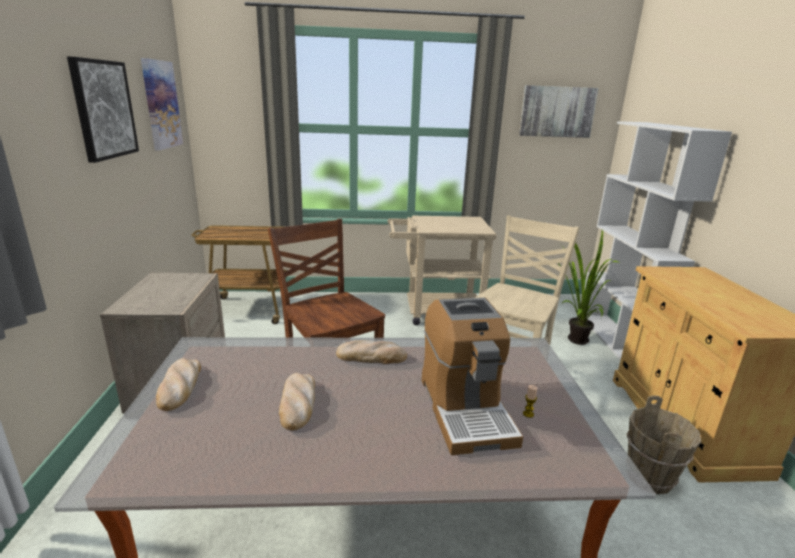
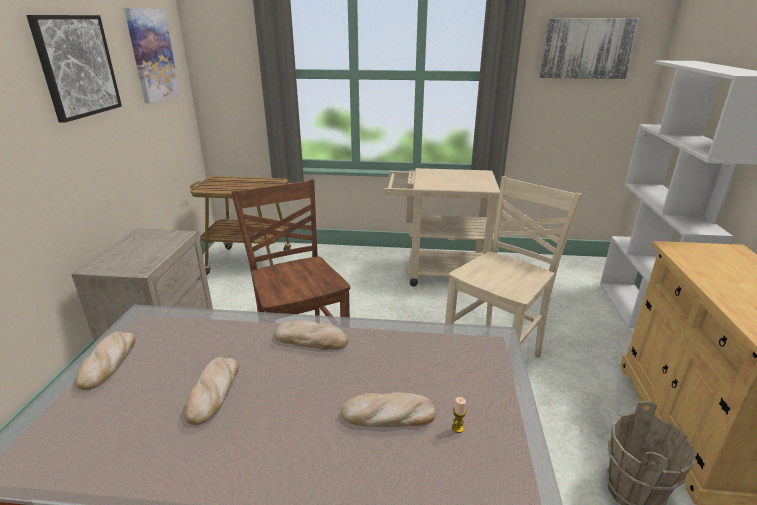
camera: 10 degrees right, 5 degrees up
coffee machine [422,298,523,455] -> bread [341,392,436,427]
potted plant [558,230,618,345] -> none

